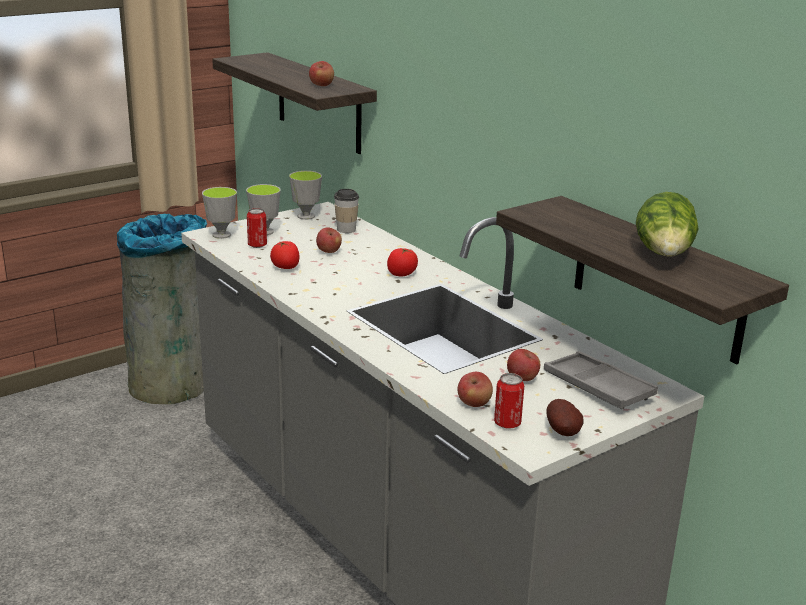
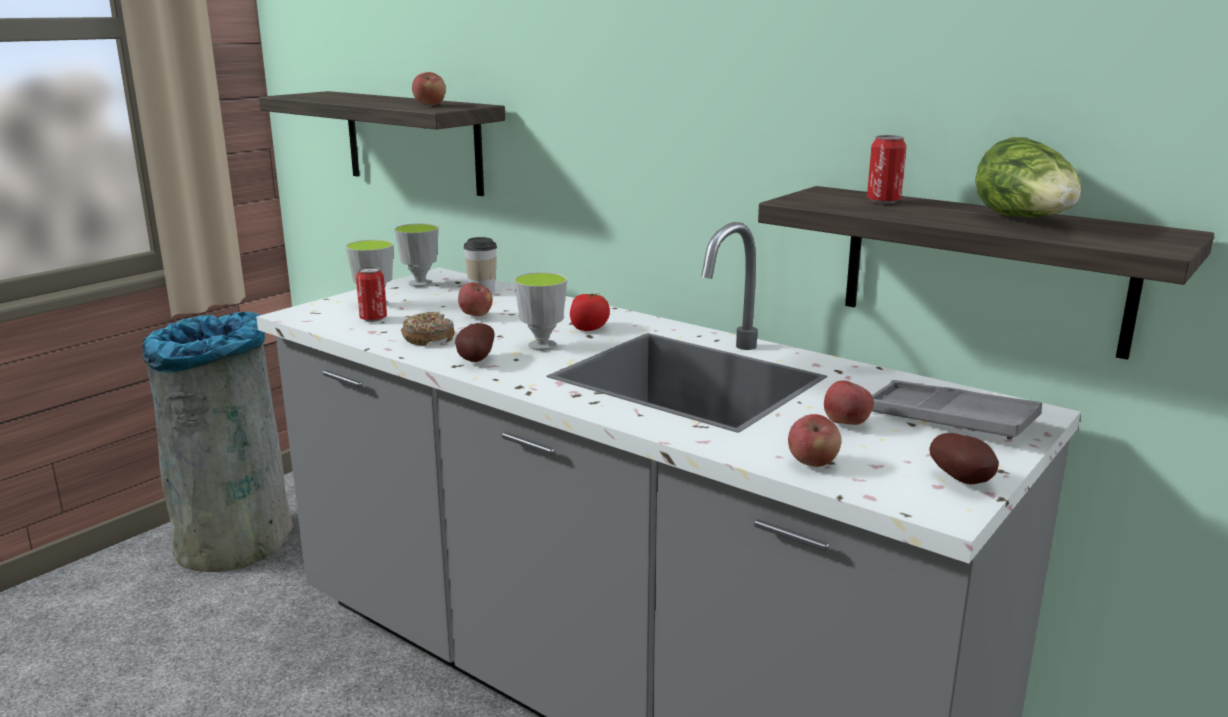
camera: 15 degrees left, 5 degrees down
cup [202,187,237,239] -> cup moved to [514,272,567,351]
tomato [270,241,300,269] -> donut [401,312,455,346]
can [494,373,524,429] -> can moved to [867,135,906,204]
none -> potato [455,323,494,362]

